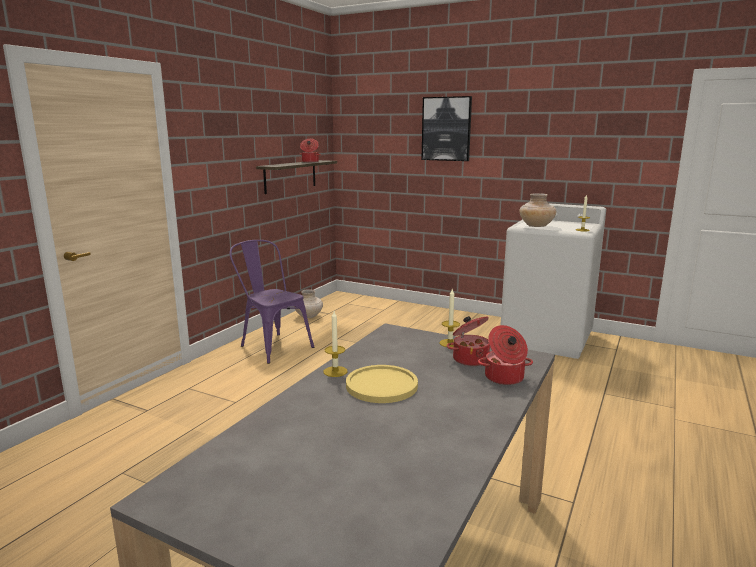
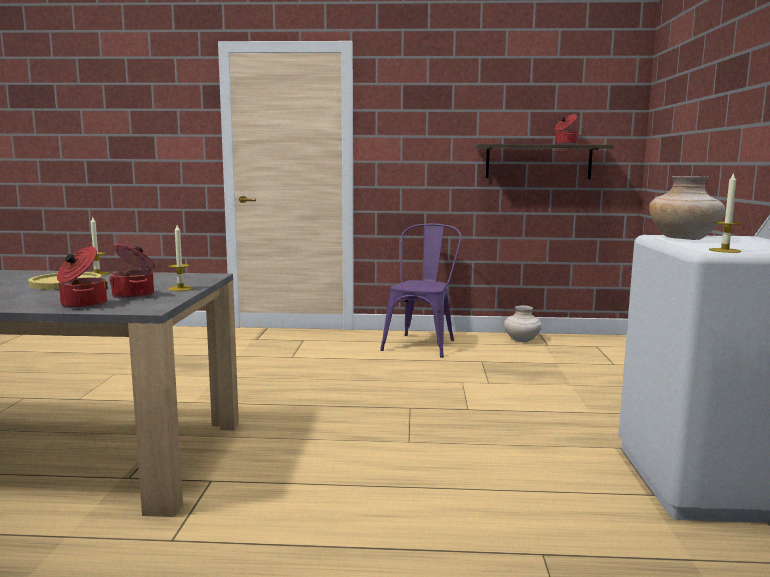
camera: 65 degrees right, 5 degrees down
picture [421,96,472,161] -> none

